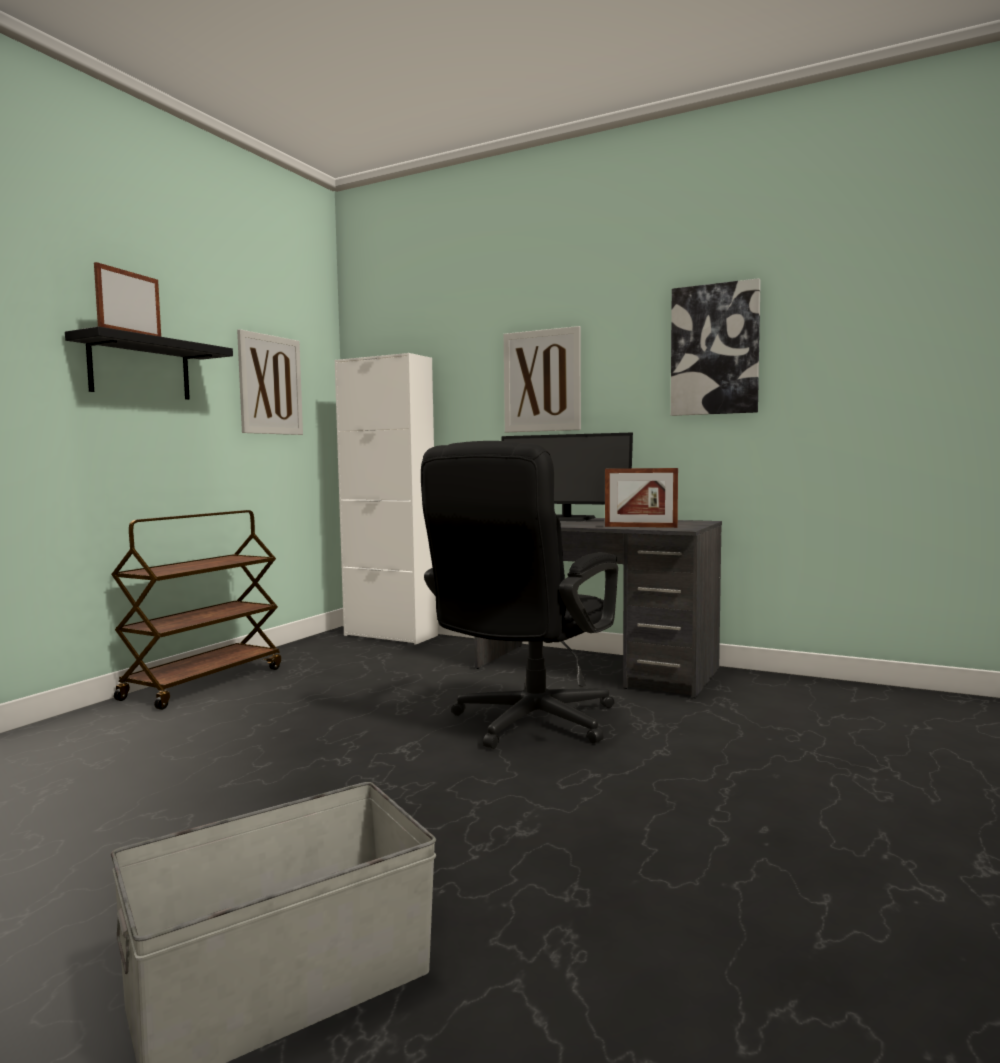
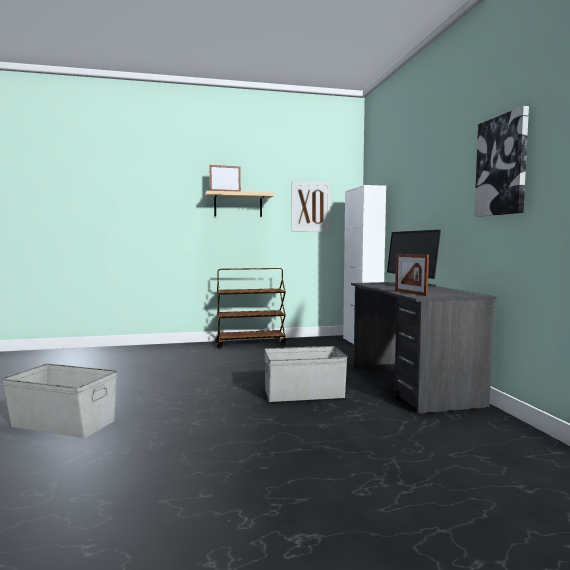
camera: 50 degrees right, 0 degrees up
black shelf [65,326,233,400] -> beige shelf [205,191,274,217]
black office chair [421,441,618,749] -> grey storage box [264,346,348,402]
picture [504,326,581,432] -> none

